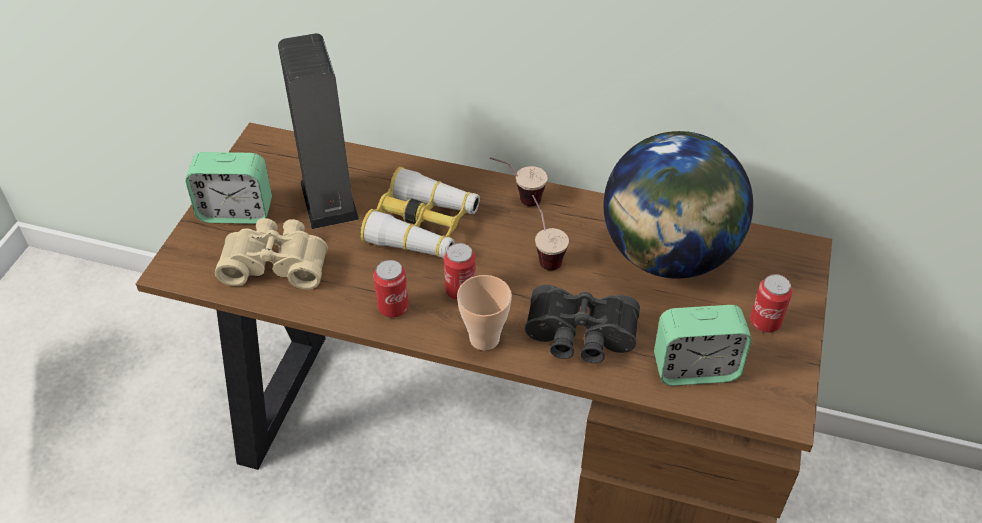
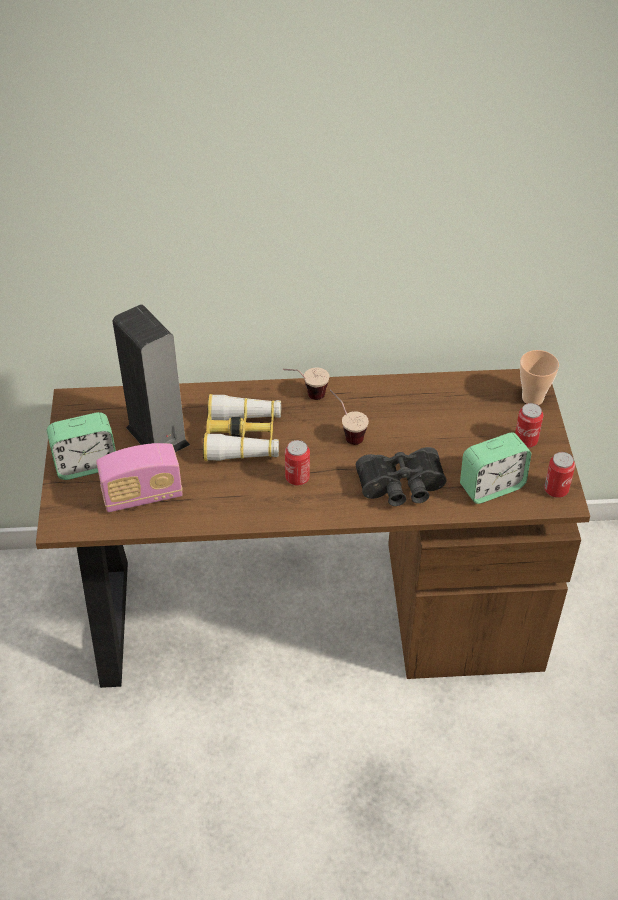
camera: 20 degrees left, 0 degrees up
beige binoculars [215,218,328,290] -> radio [96,443,183,512]
can [374,260,409,318] -> can moved to [544,452,575,498]
cup [457,275,512,350] -> cup moved to [520,350,559,405]
globe [603,131,753,279] -> none

